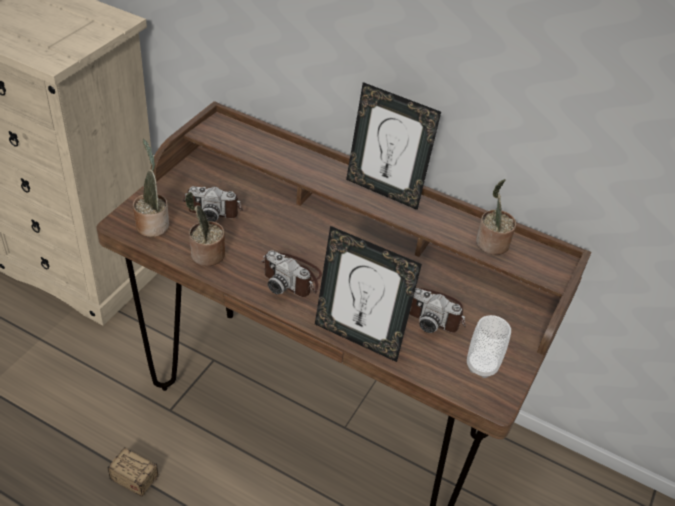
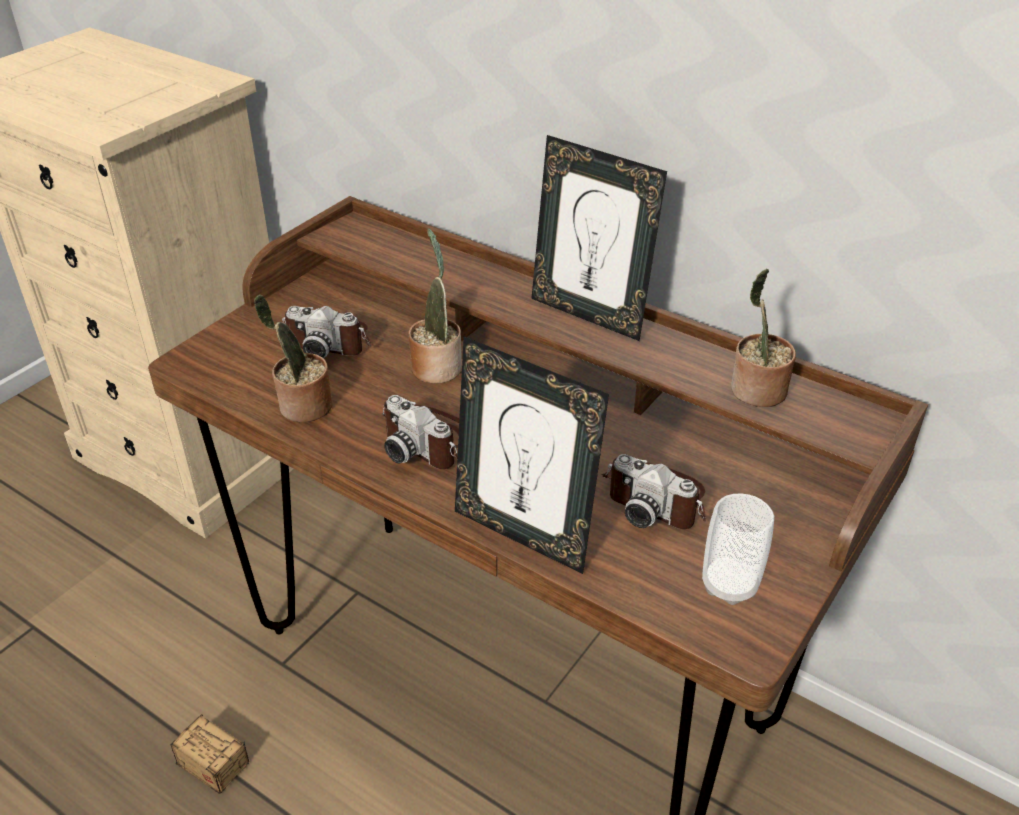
camera: 10 degrees right, 5 degrees down
potted plant [133,139,169,237] -> potted plant moved to [408,228,462,384]

